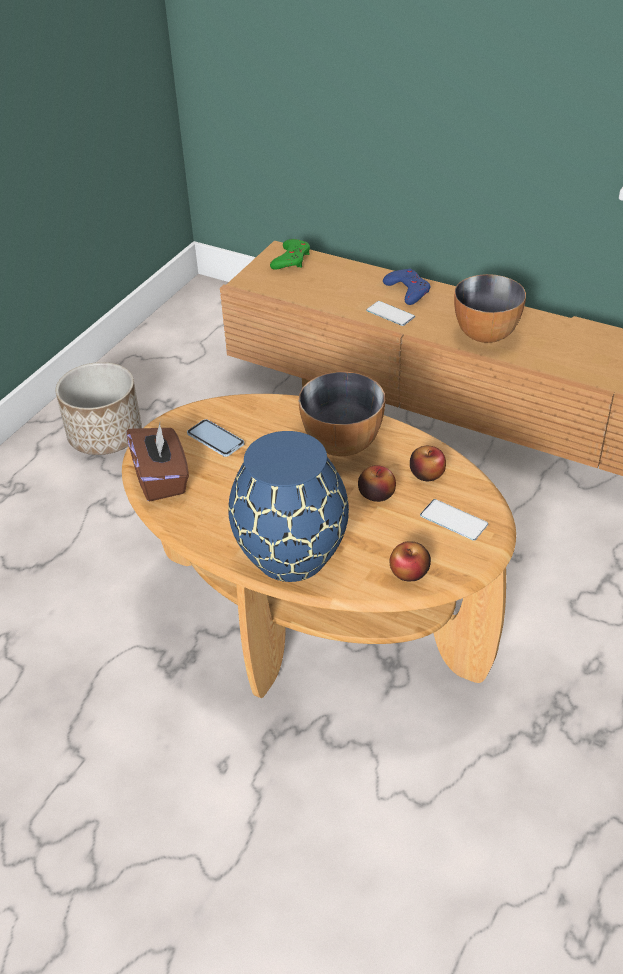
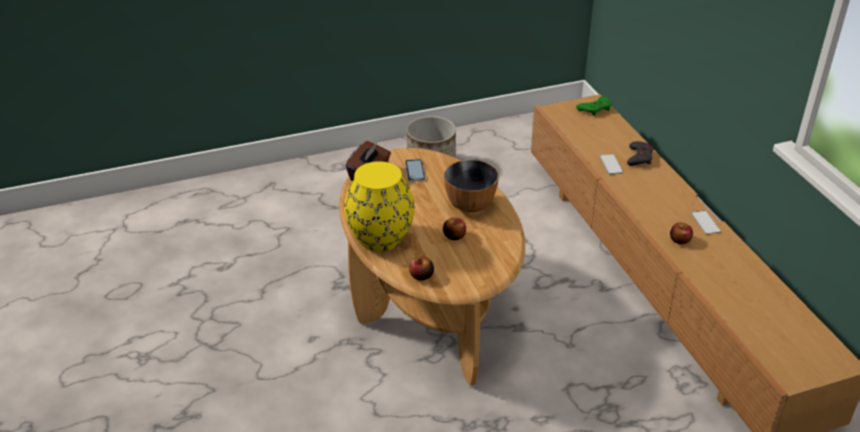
camera: 40 degrees right, 5 degrees down
blue vase [228,431,349,582] -> yellow vase [344,161,414,252]
blue game controller [383,268,430,305] -> grey game controller [627,141,653,166]
apple [410,446,446,481] -> apple moved to [670,223,693,244]
phone [420,499,488,541] -> phone moved to [691,210,721,234]
bowl [454,274,526,343] -> none

